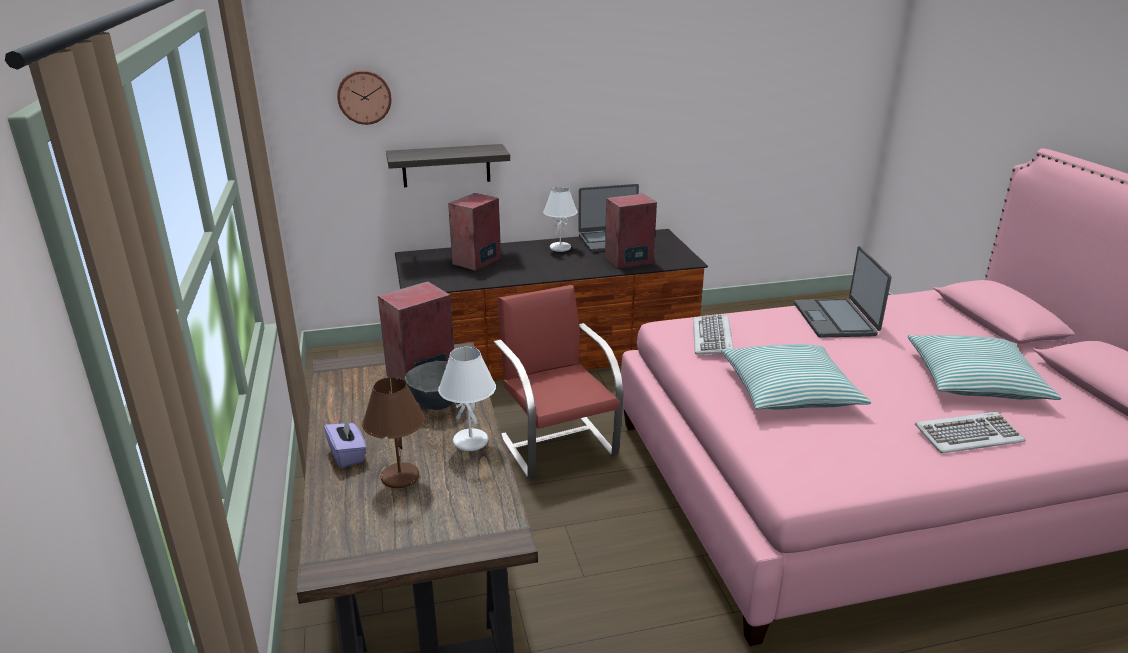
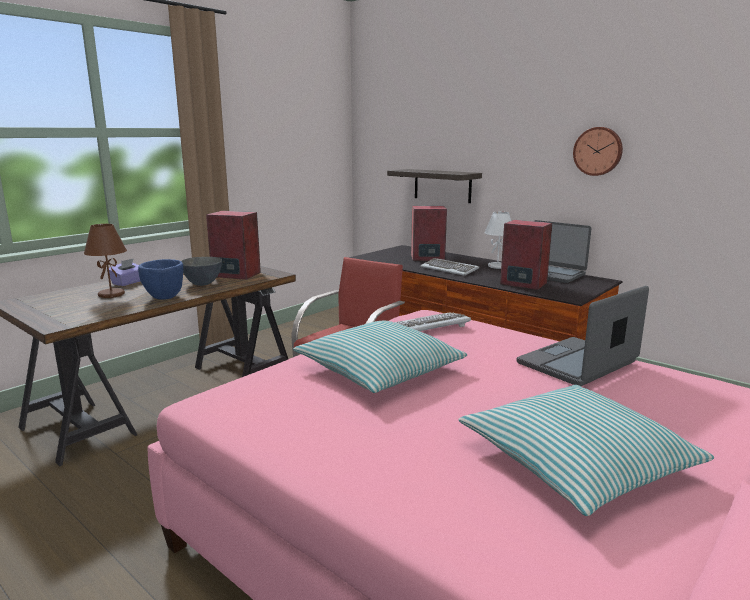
camera: 55 degrees right, 10 degrees down
wall clock [337,70,391,125] -> wall clock moved to [573,127,623,176]
white table lamp [438,347,496,451] -> blue bowl [138,259,183,300]
keyboard [915,412,1025,453] -> keyboard moved to [420,258,479,276]

